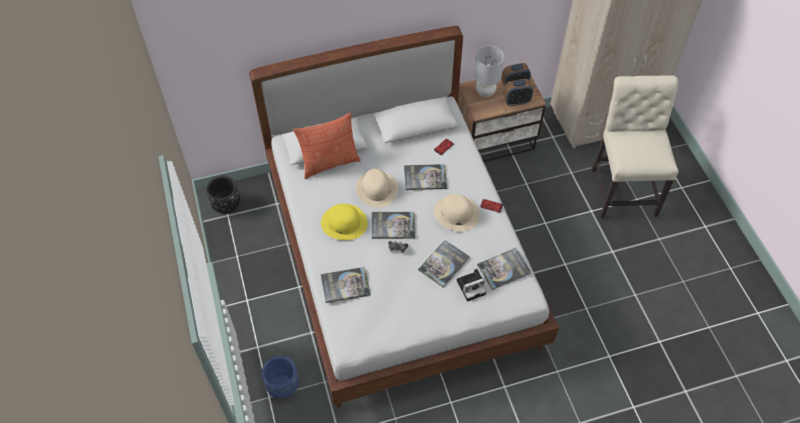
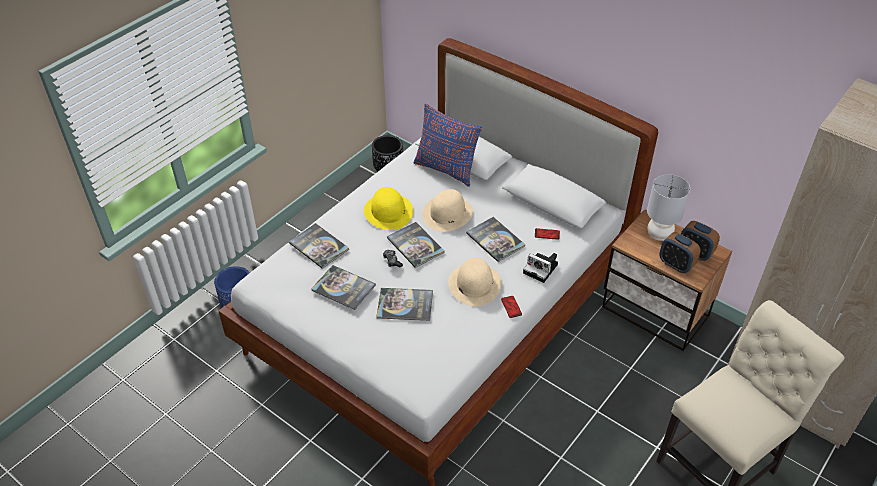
camera: 55 degrees right, 10 degrees down
orange pillow [294,113,361,179] -> blue pillow [414,104,482,187]
camera [457,269,486,301] -> camera moved to [523,253,558,283]
book [477,248,531,290] -> book moved to [311,265,376,310]

